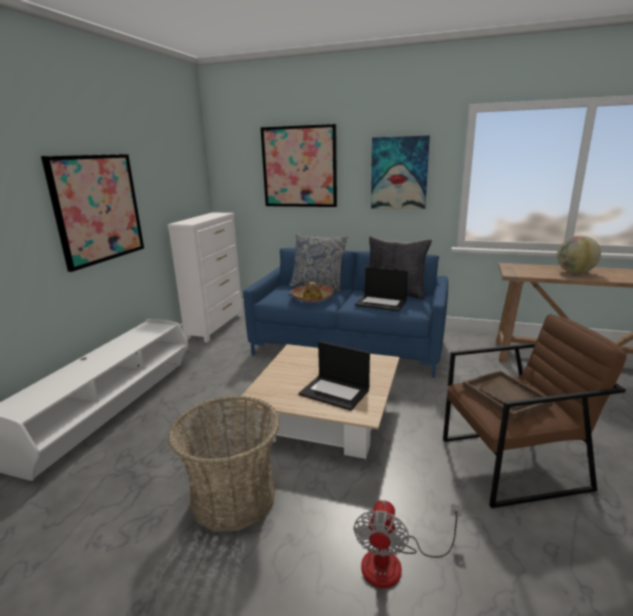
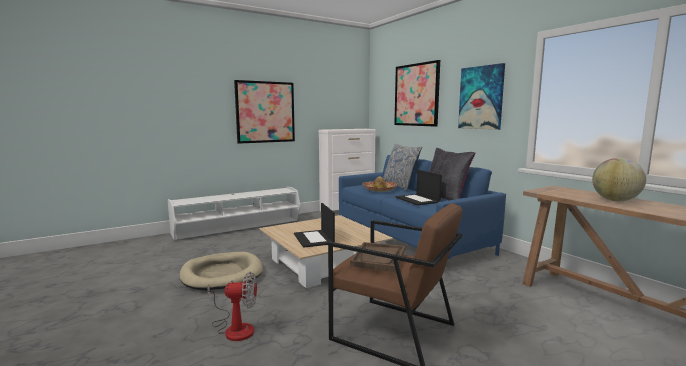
camera: 40 degrees right, 10 degrees down
basket [168,395,280,532] -> beige dog bed [180,252,263,291]
fan [354,500,462,588] -> fan turned 150 degrees counterclockwise [207,272,257,341]

